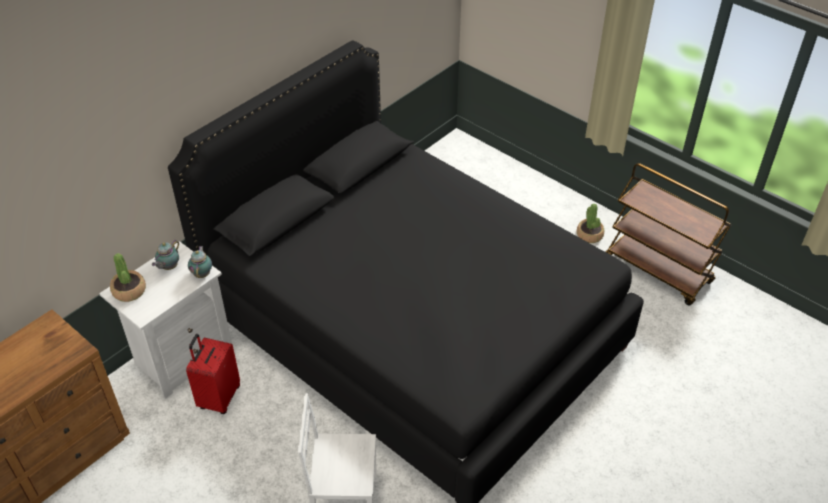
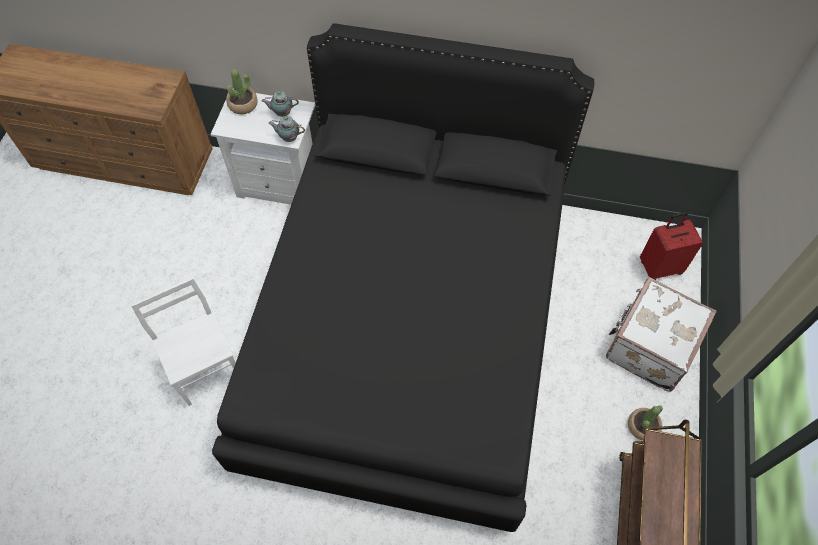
camera: 60 degrees right, 15 degrees up
red suitcase [186,334,240,414] -> red suitcase moved to [640,212,703,280]
teapot [188,246,212,278] -> teapot turned 135 degrees counterclockwise [268,116,305,142]
none -> white suitcase [606,277,716,392]

